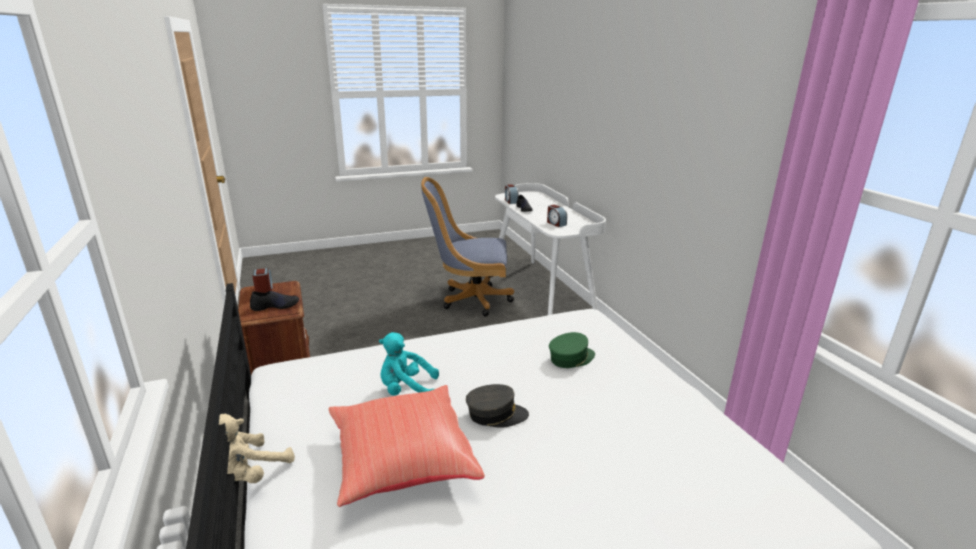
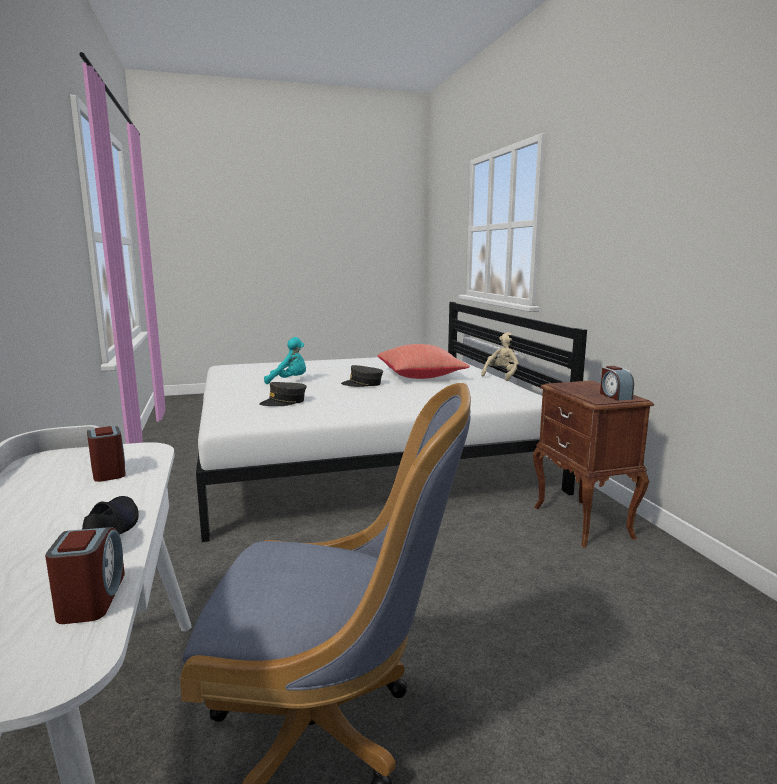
camera: 175 degrees left, 10 degrees down
black shoe [250,291,299,311] -> none
turquoise plush toy [379,332,439,396] -> turquoise plush toy moved to [264,337,306,384]
green cap [549,332,595,368] -> grey cap [259,382,306,406]

